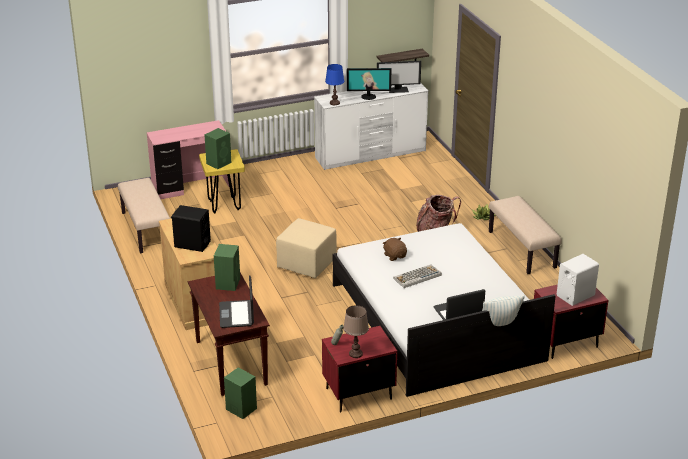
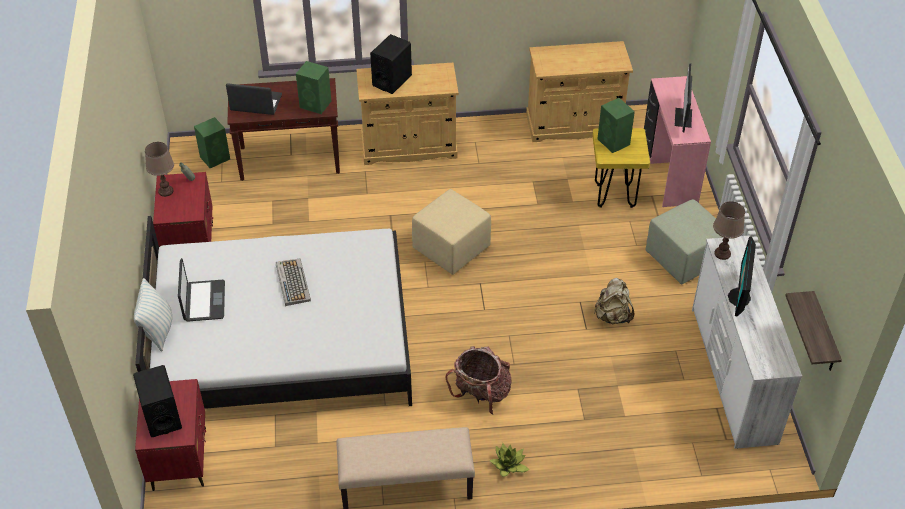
camera: 105 degrees right, 15 degrees up
beige bench [118,178,170,253] -> beige cabinet [526,41,633,142]
blue table lamp [325,64,344,105] -> brown table lamp [713,202,745,260]
monitor [377,61,421,93] -> monitor moved to [674,63,692,132]
brown plush toy [383,238,407,261] -> none
white speaker [557,254,599,306] -> black speaker [133,365,182,437]
none -> beige backpack [594,278,635,324]
none -> green ottoman [645,199,723,284]

